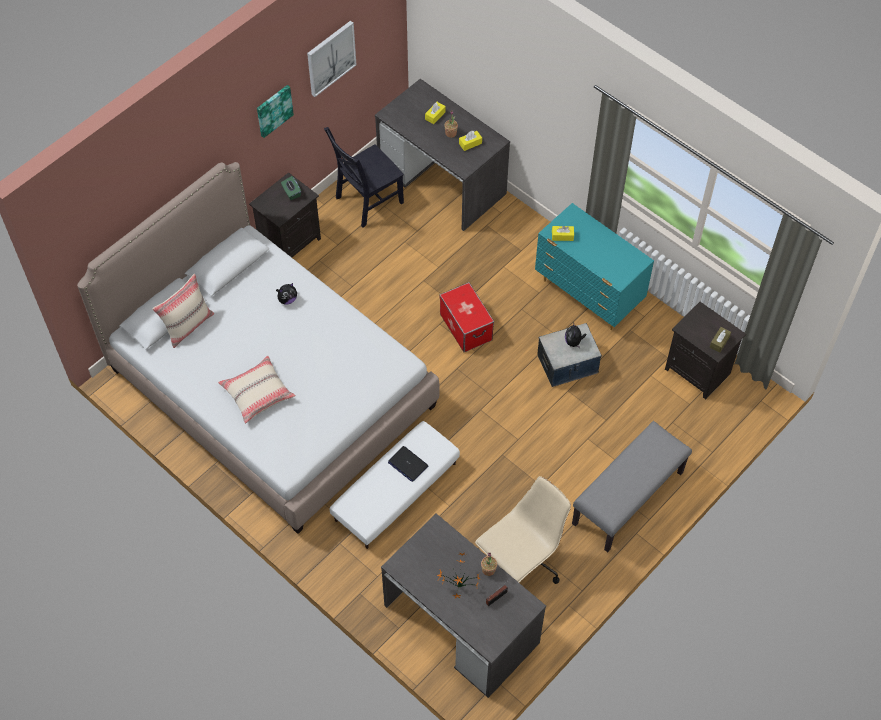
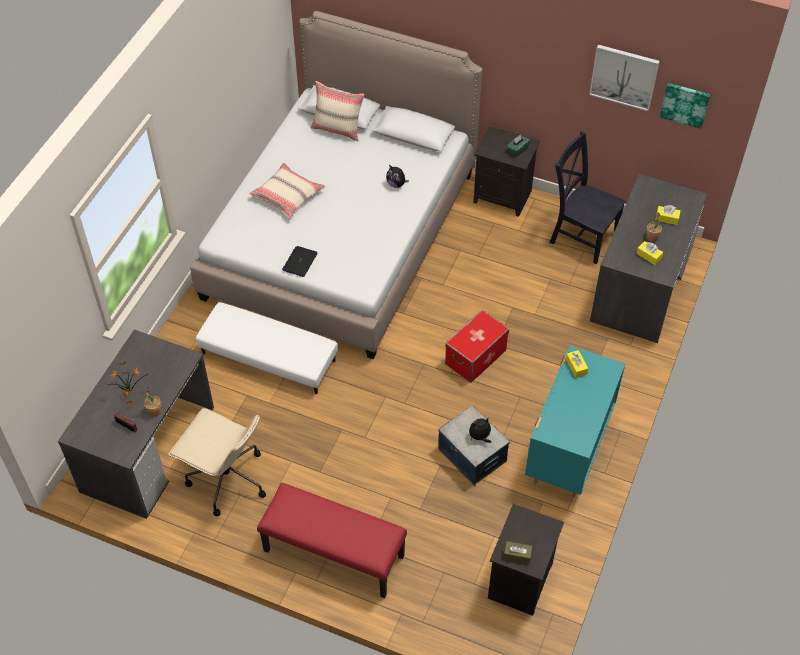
camera: 70 degrees right, 5 degrees down
picture [257,85,294,138] -> picture moved to [660,83,711,129]
laptop [388,446,428,482] -> laptop moved to [282,246,318,277]
grey bench [572,421,692,552] -> red bench [257,483,407,598]

